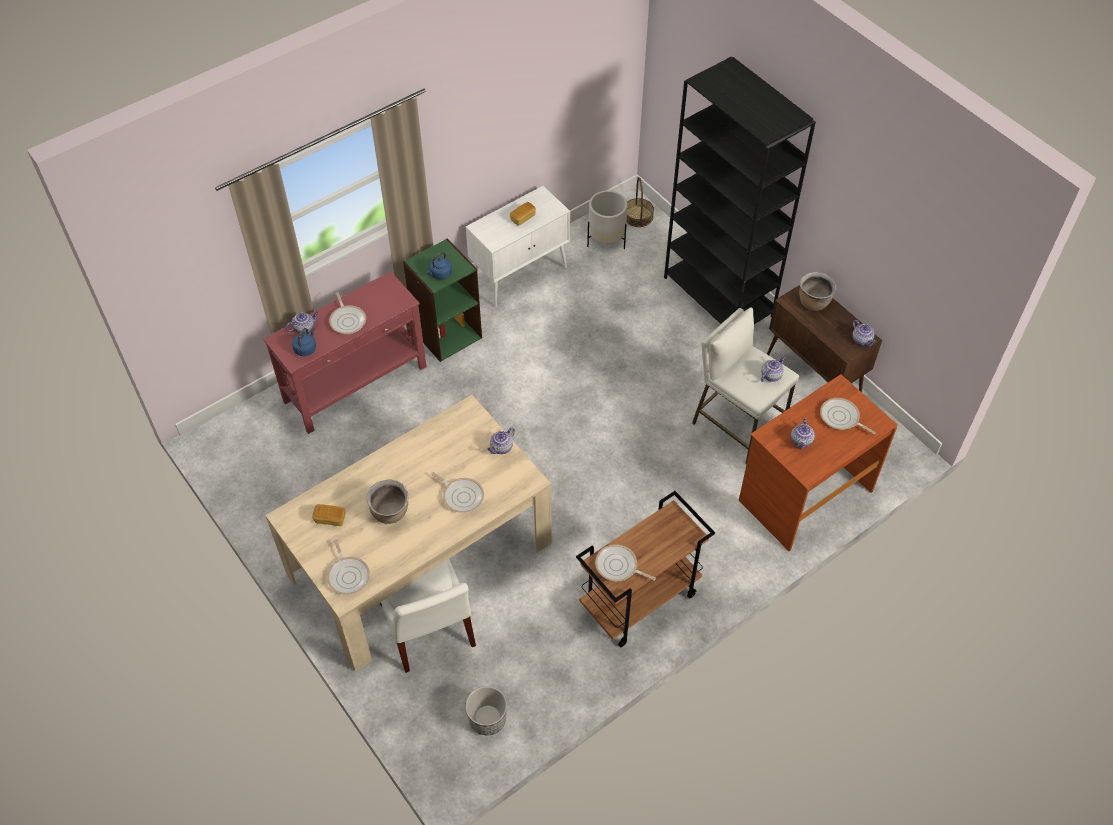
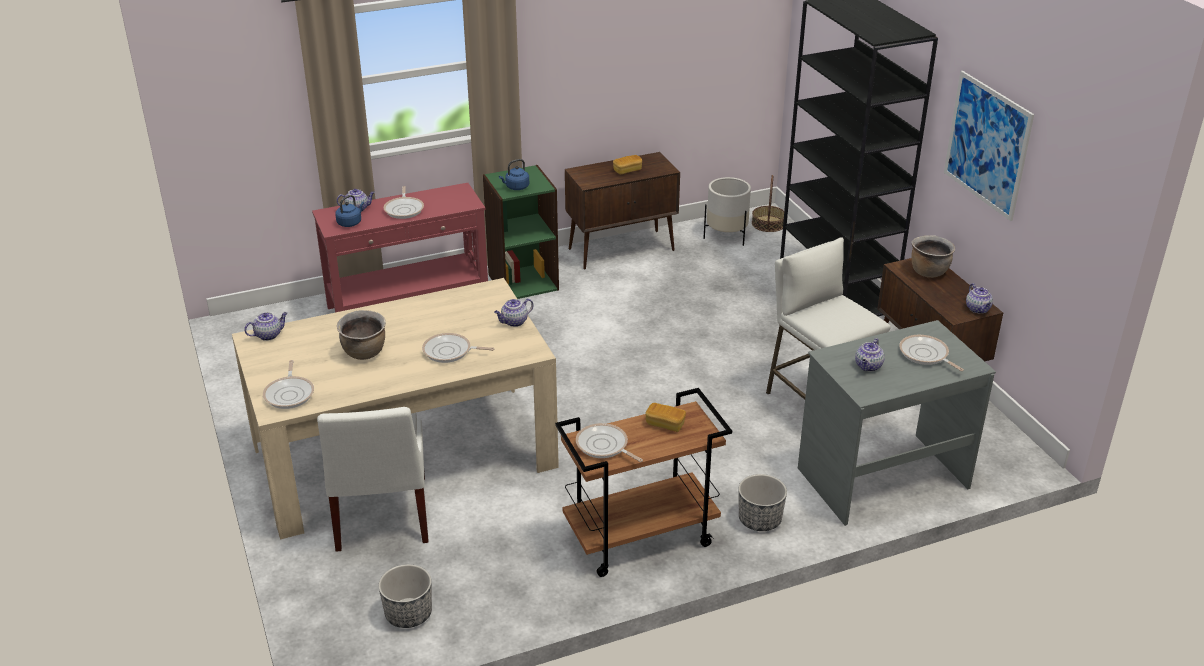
camera: 15 degrees right, 20 degrees down
bread [312,504,345,526] -> bread moved to [645,403,686,432]
frying pan [431,472,484,513] -> frying pan turned 135 degrees clockwise [422,333,495,363]
white cabinet [466,186,570,307] -> brown cabinet [565,152,680,270]
brown desk [739,374,898,552] -> grey desk [798,320,996,526]
teapot [761,356,785,382] -> teapot moved to [244,312,287,341]
none -> planter [739,474,787,531]
none -> picture [944,71,1034,221]

